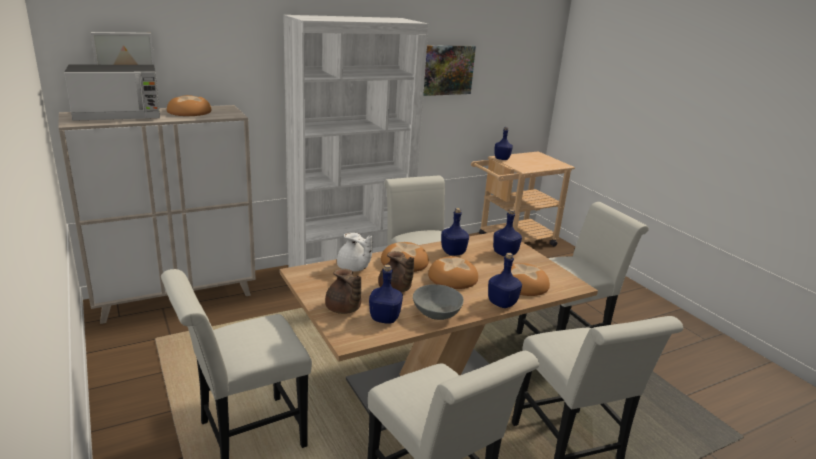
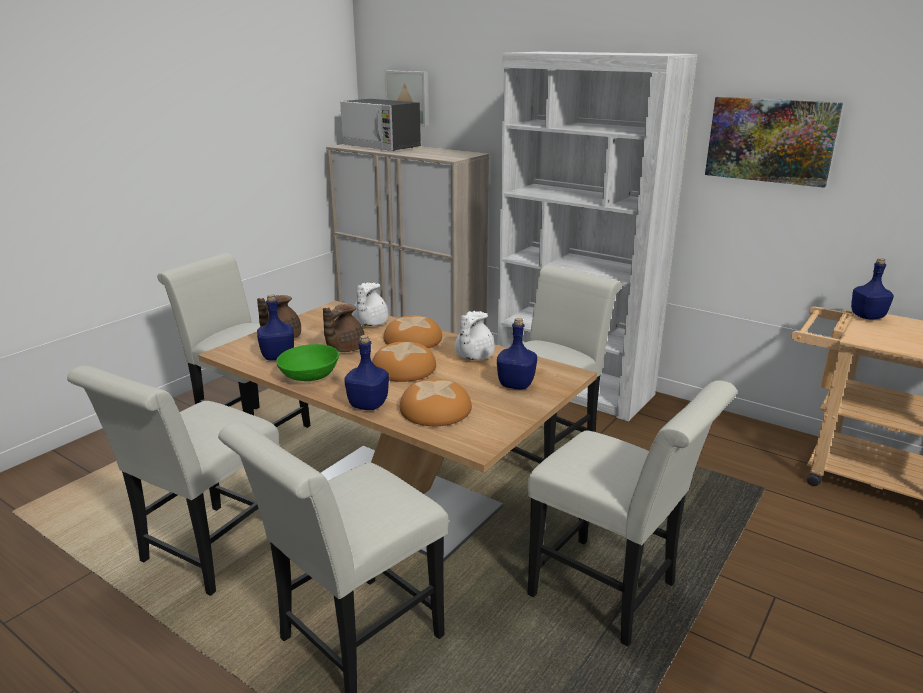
camera: 65 degrees right, 0 degrees up
bread [167,95,211,116] -> none
grey bowl [413,284,464,320] -> green bowl [276,344,339,381]
blue bottle [441,208,469,256] -> white teapot [455,311,495,360]

